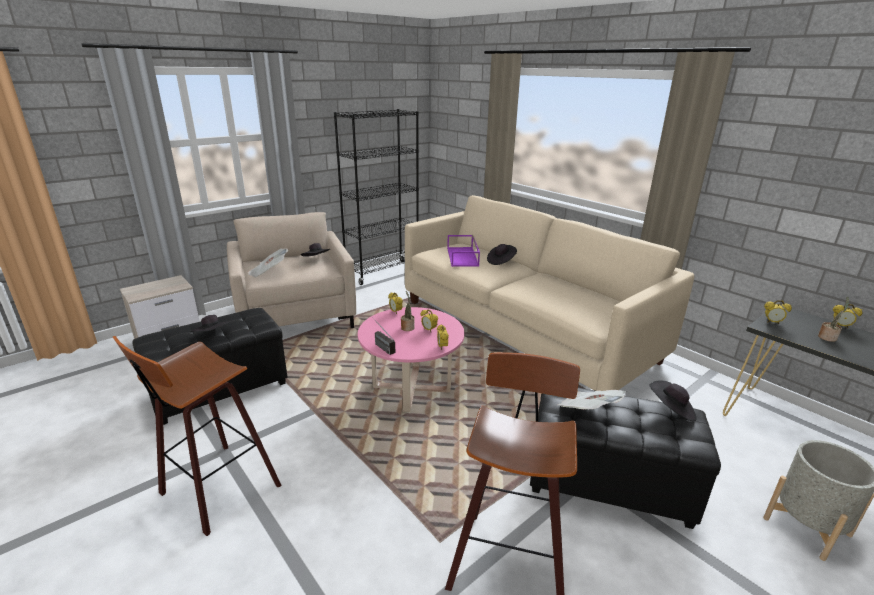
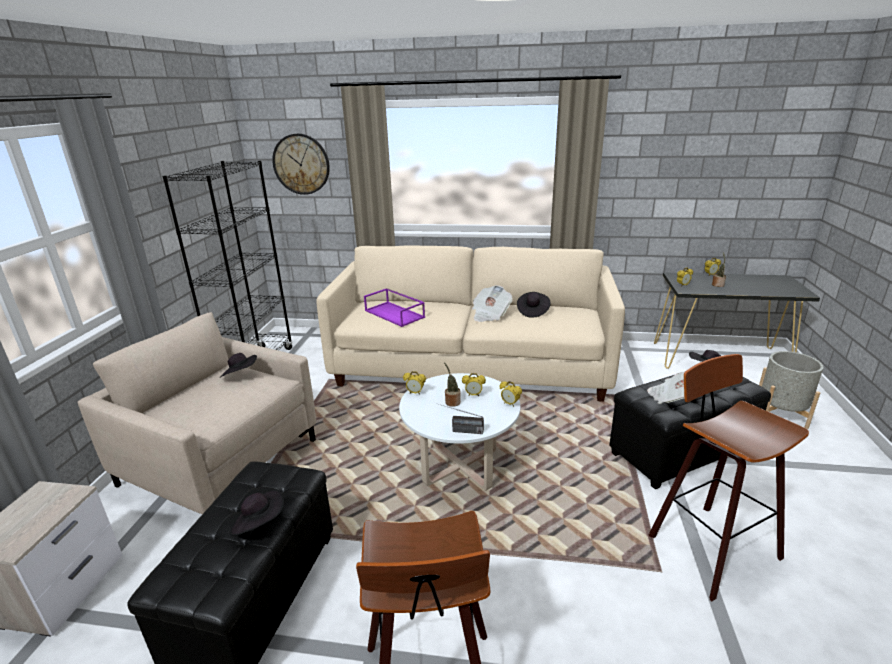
camera: 40 degrees left, 0 degrees up
newspaper [248,248,288,278] -> newspaper moved to [472,285,513,322]
pink coffee table [358,307,464,412] -> white coffee table [399,373,520,491]
black hat [487,244,517,265] -> black hat moved to [517,292,551,318]
none -> wall clock [272,134,330,195]

